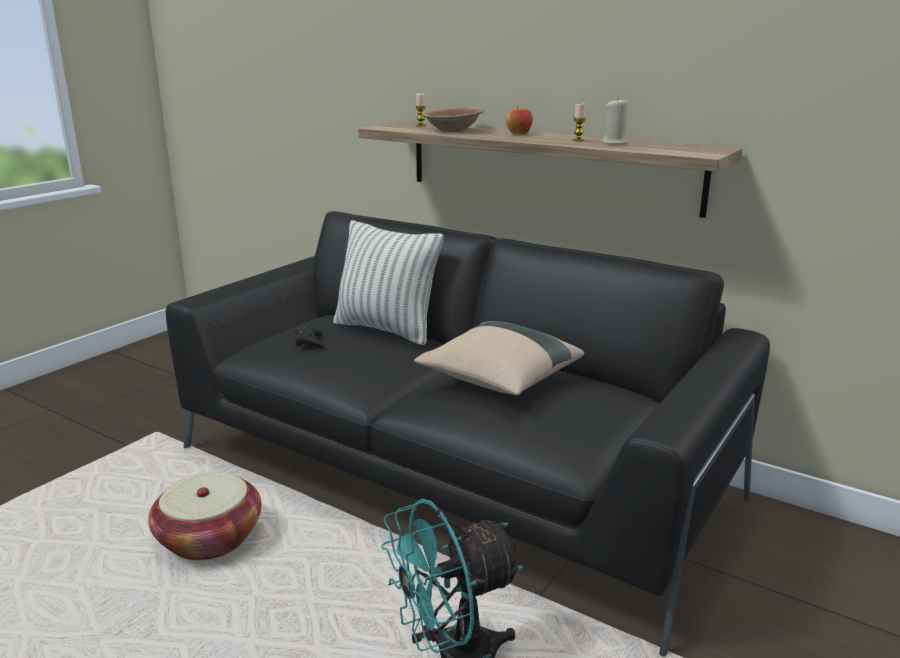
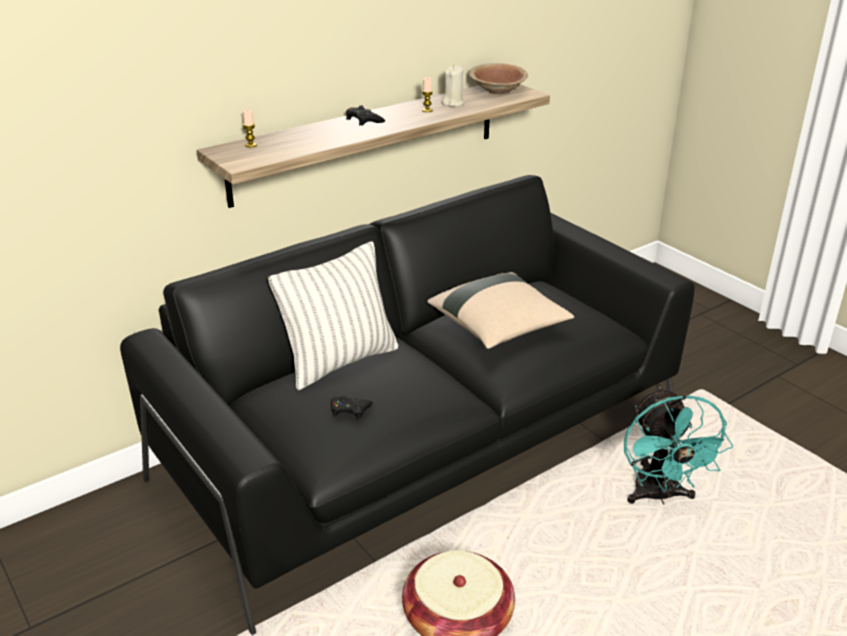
camera: 70 degrees left, 10 degrees up
brown bowl [422,107,485,132] -> brown bowl moved to [469,63,528,94]
apple [506,106,533,134] -> black game controller [346,106,385,126]

